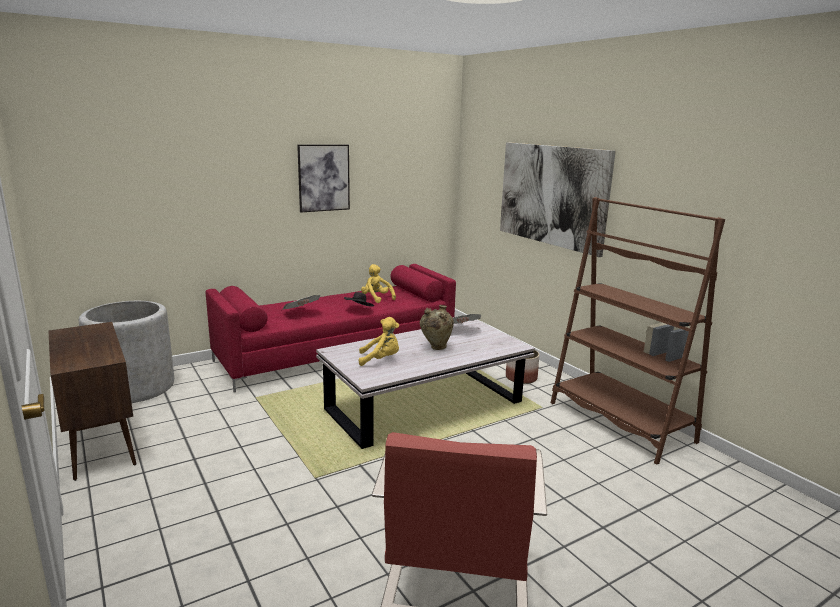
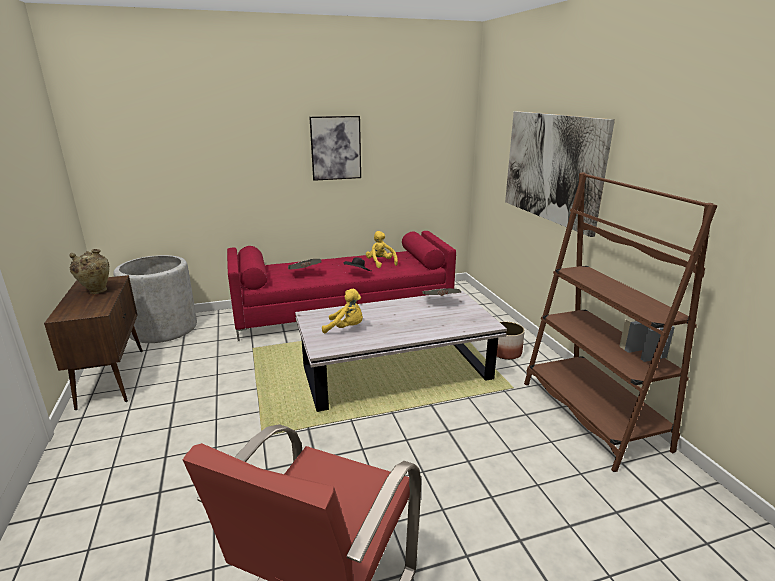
camera: 15 degrees right, 5 degrees up
beige vase [420,305,454,350] -> beige vase moved to [69,249,109,294]

